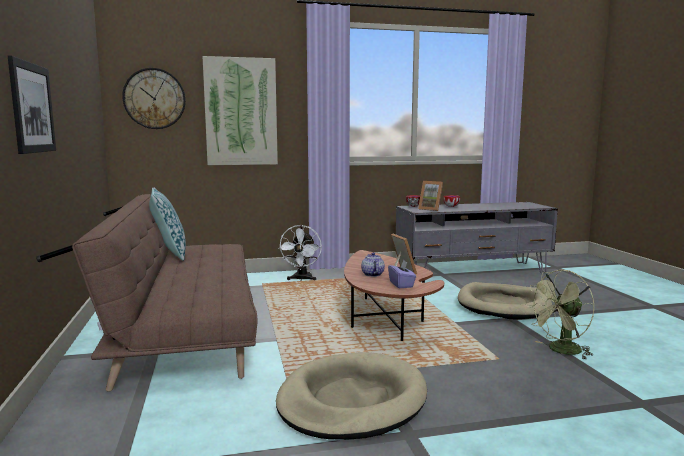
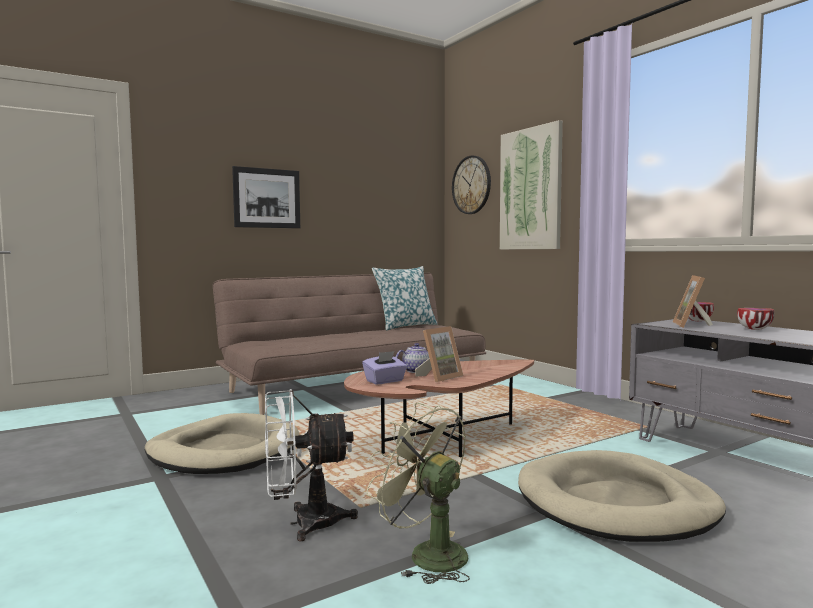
camera: 70 degrees right, 5 degrees down
white fan [278,225,322,280] -> white fan moved to [265,389,358,542]

